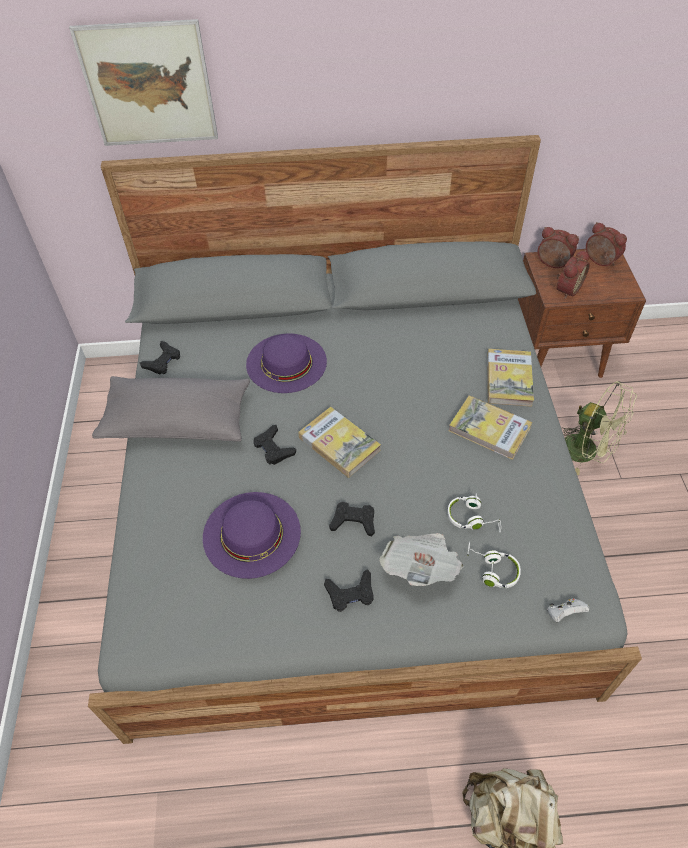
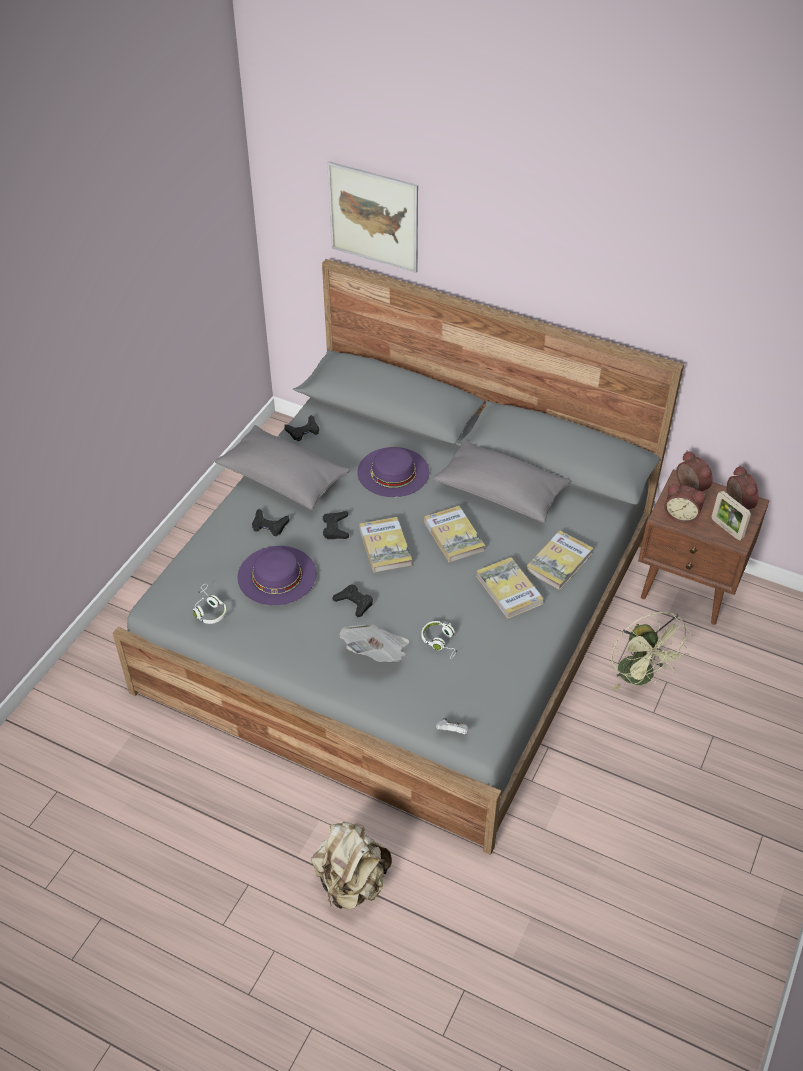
camera: 30 degrees right, 5 degrees down
black game controller [324,569,374,612] -> black game controller moved to [252,509,290,536]
white headphones [467,542,521,588] -> white headphones moved to [193,584,226,624]
alarm clock [557,250,590,299] -> alarm clock turned 45 degrees clockwise [664,484,706,523]
none -> book [424,506,485,563]
none -> grey pillow [433,440,571,523]
none -> picture frame [712,491,751,540]

